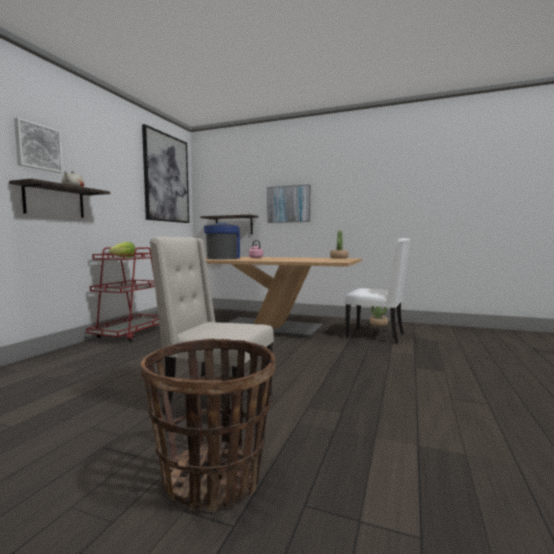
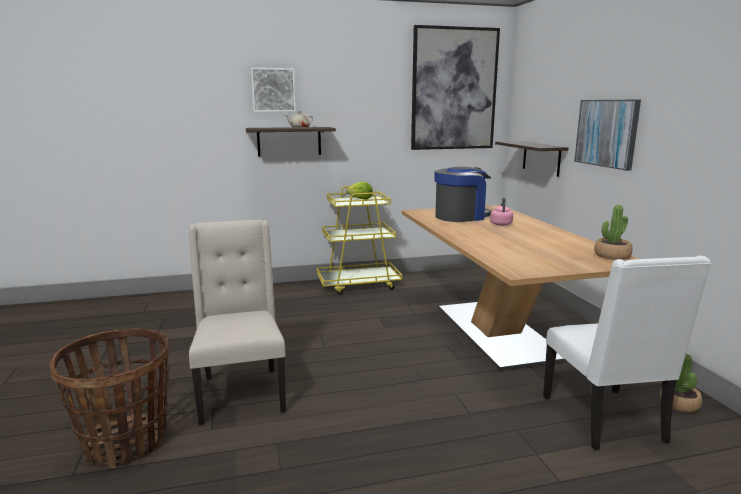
camera: 55 degrees right, 10 degrees up
red cart [86,247,159,342] -> yellow cart [317,186,402,295]

